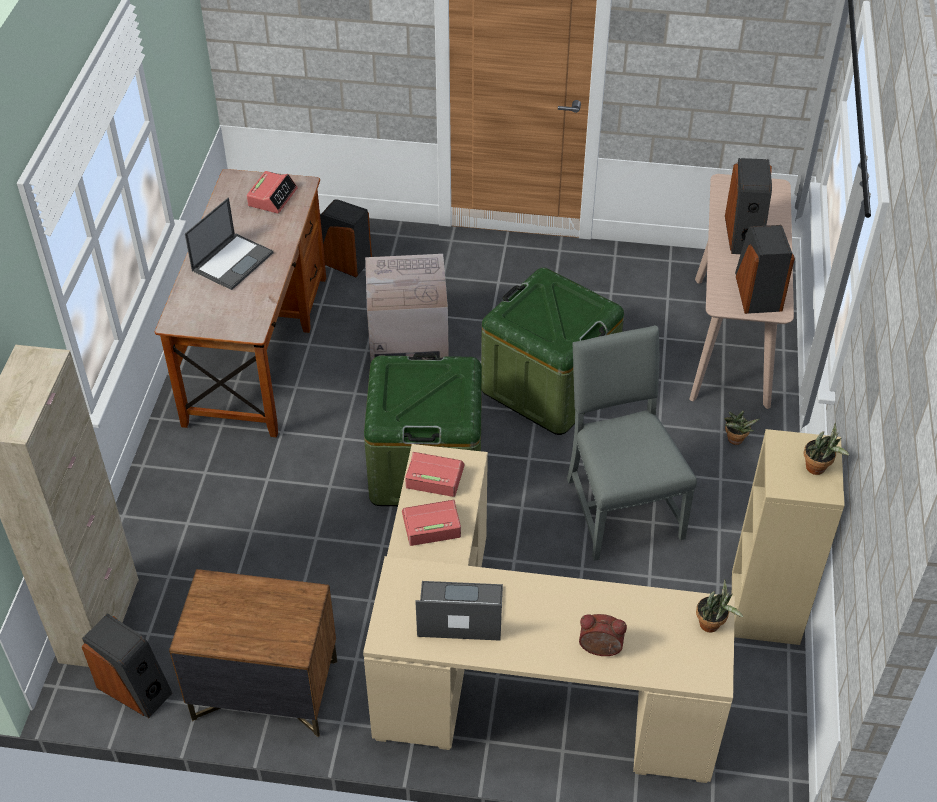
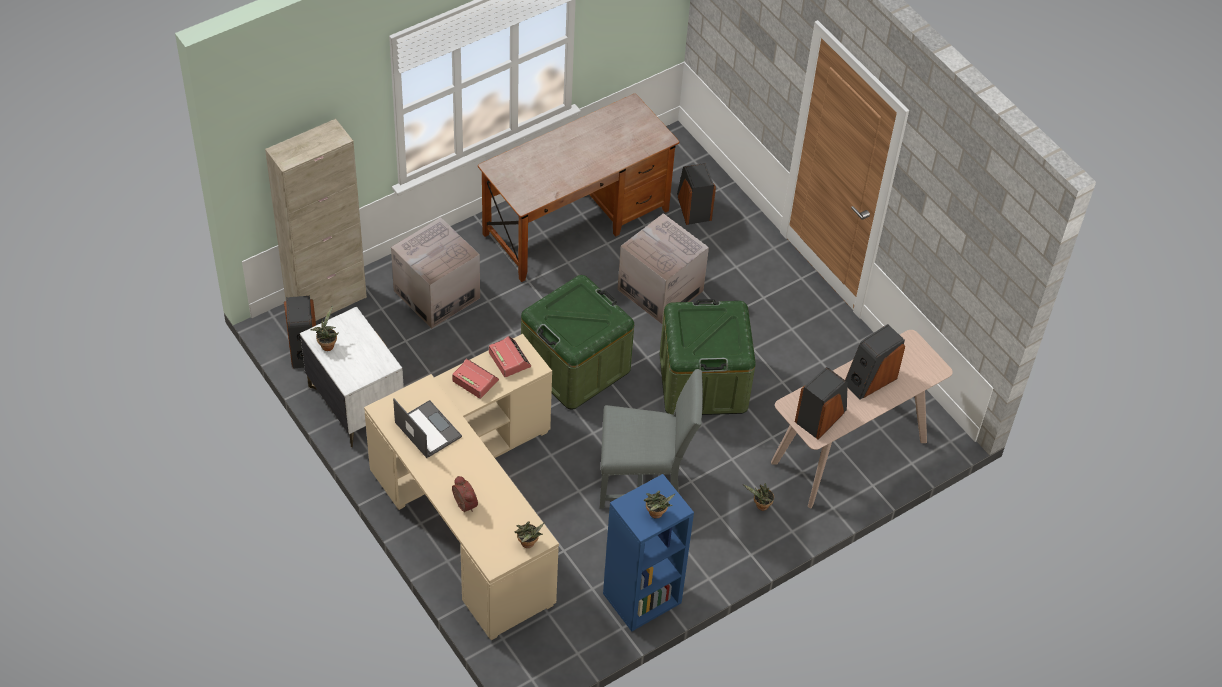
camera: 45 degrees right, 5 degrees up
brown nightstand [169,569,337,737] -> white nightstand [300,306,404,448]
laptop [185,198,273,290] -> none
alarm clock [246,171,298,213] -> none
grey chair [567,325,697,561] -> grey chair turned 60 degrees clockwise [600,369,703,509]
beige bookcase [732,429,845,645] -> blue bookcase [603,474,694,632]
none -> potted plant [310,305,339,351]
none -> cardboard box [391,217,480,329]

